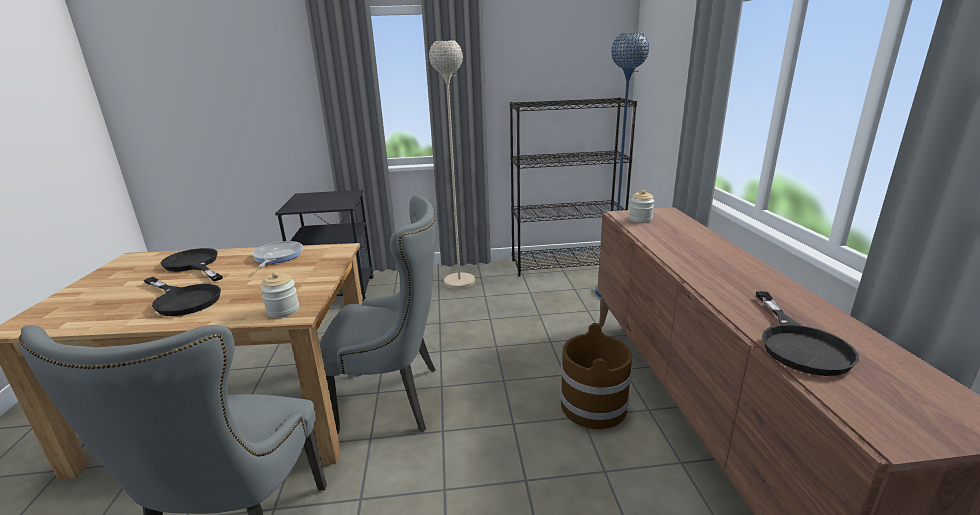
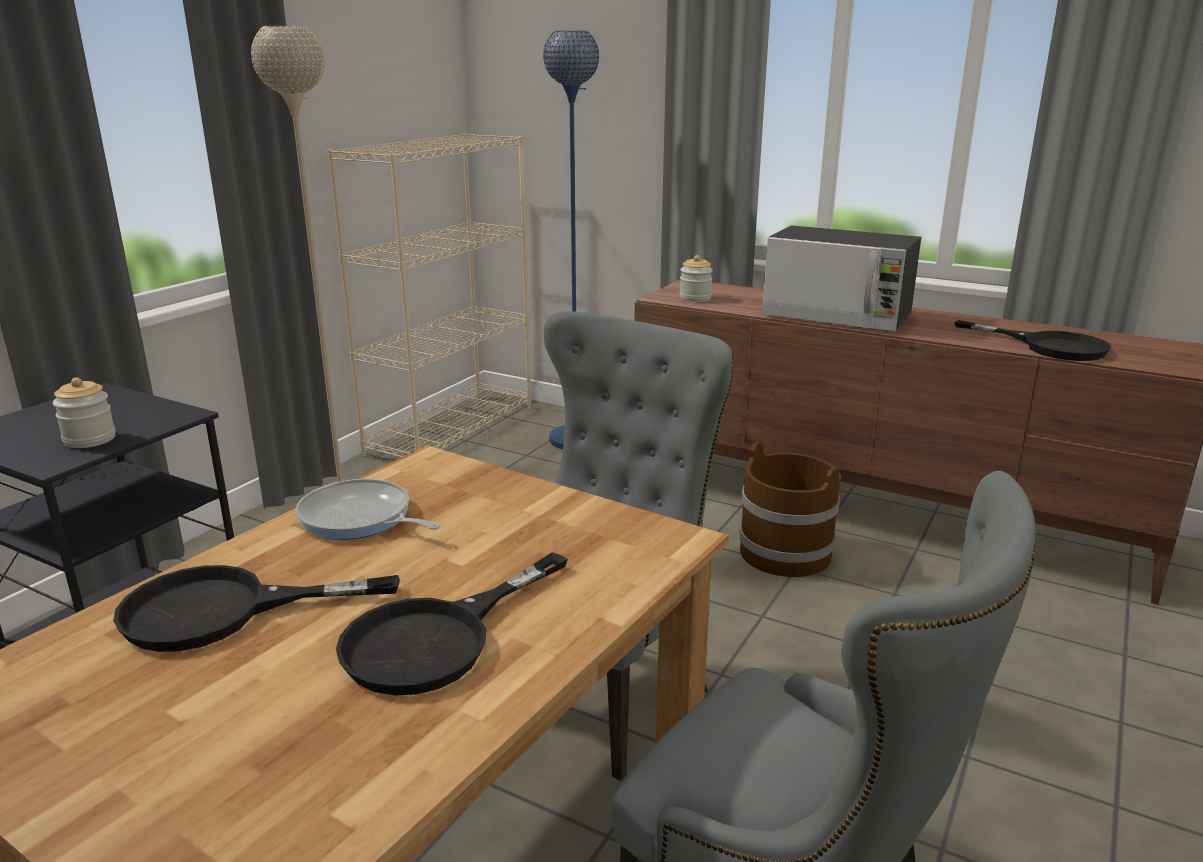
camera: 55 degrees left, 0 degrees up
black frying pan [144,277,221,316] -> black frying pan turned 150 degrees clockwise [336,552,568,695]
jar [260,272,299,318] -> jar moved to [53,378,116,448]
black bookcase [510,97,637,277] -> beige bookcase [327,133,531,458]
none -> microwave [762,225,921,332]

